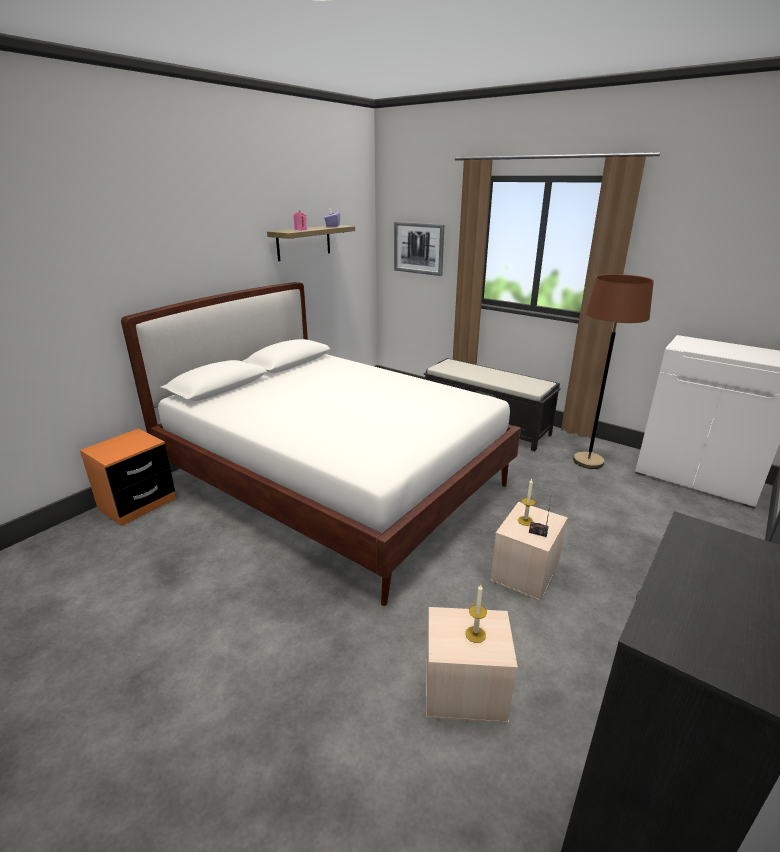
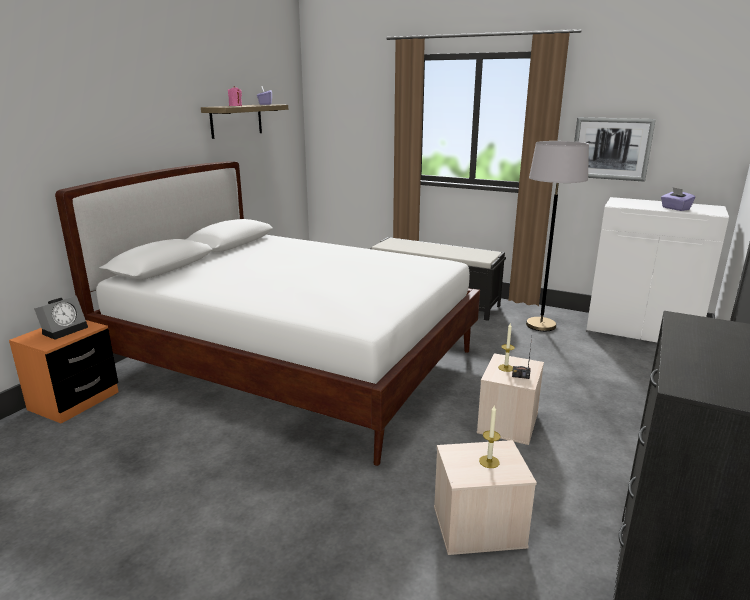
camera: 10 degrees left, 5 degrees down
picture [394,222,444,276] -> picture moved to [574,117,656,182]
brown floor lamp [573,274,654,469] -> grey floor lamp [526,141,589,331]
none -> alarm clock [34,296,88,339]
none -> purple tissue box [661,187,695,211]

